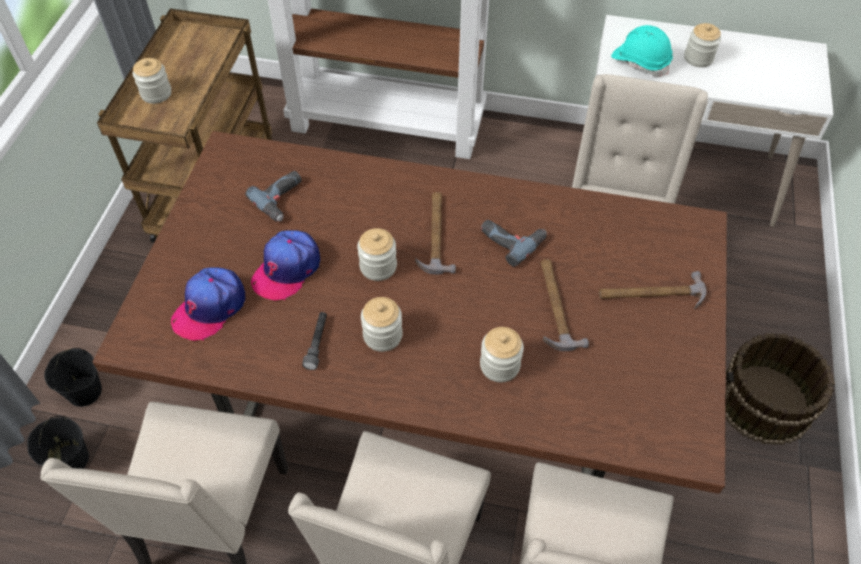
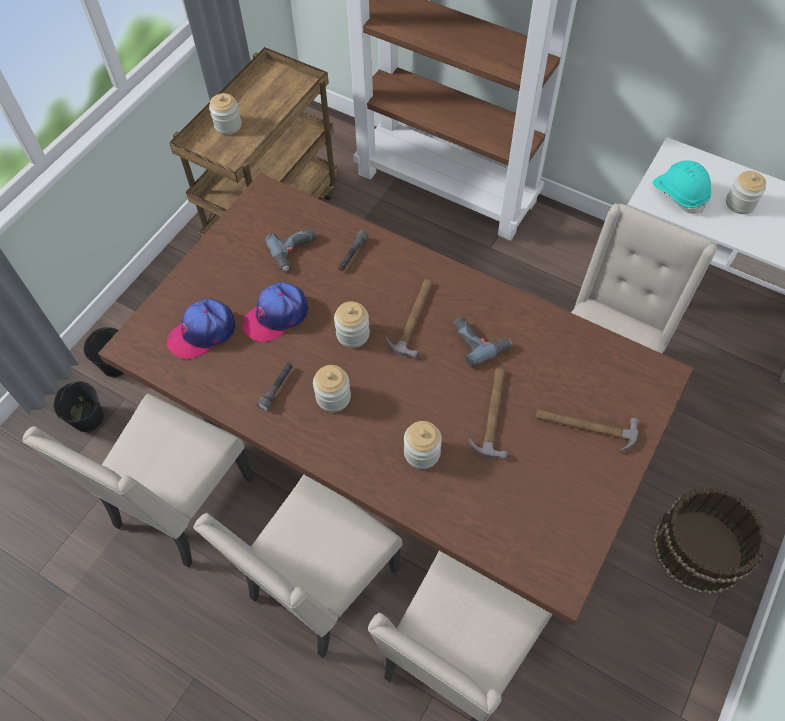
camera: 20 degrees right, 5 degrees up
none -> grey flashlight [338,230,369,271]

